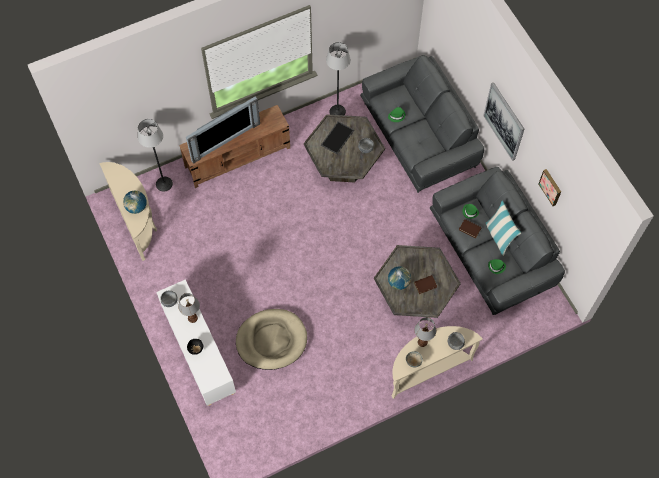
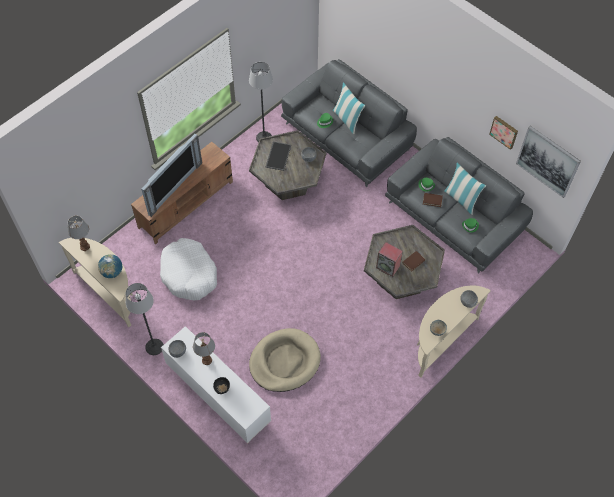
camera: 20 degrees left, 5 degrees down
floor lamp [138,119,173,192] -> floor lamp moved to [126,283,164,355]
globe [388,266,411,290] -> speaker [376,242,403,277]
table lamp [414,317,436,347] -> table lamp moved to [68,216,90,251]
picture [483,82,524,161] -> picture moved to [516,126,581,198]
none -> white dog bed [160,238,217,300]
none -> pillow [333,82,365,134]

